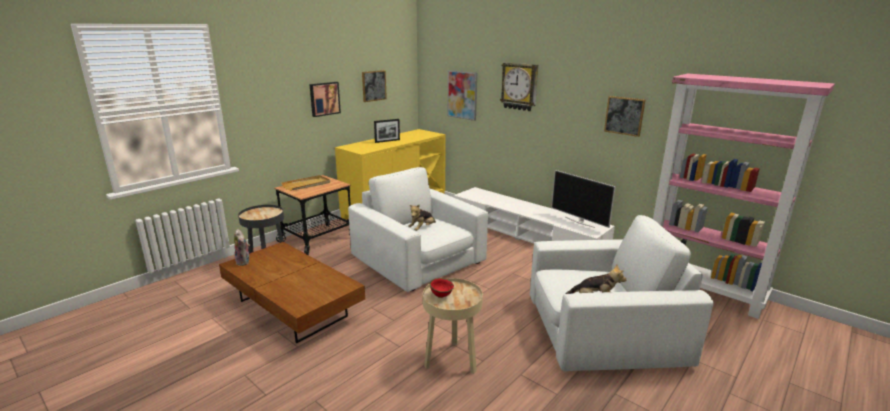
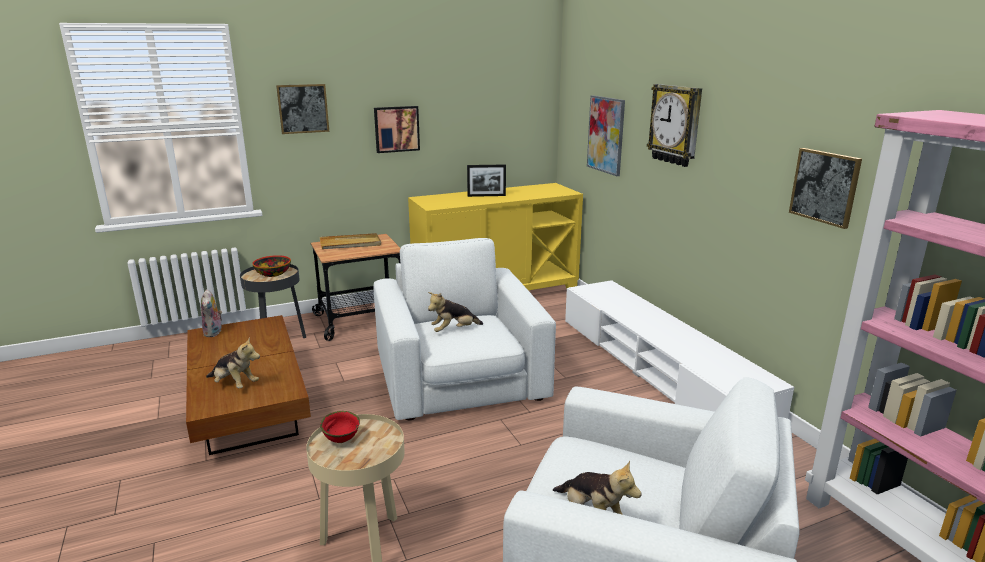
camera: 25 degrees right, 0 degrees up
picture [362,70,387,102] -> picture moved to [276,84,329,134]
television [551,170,616,228] -> none
none -> plush toy [206,337,260,388]
none -> bowl [252,255,291,277]

